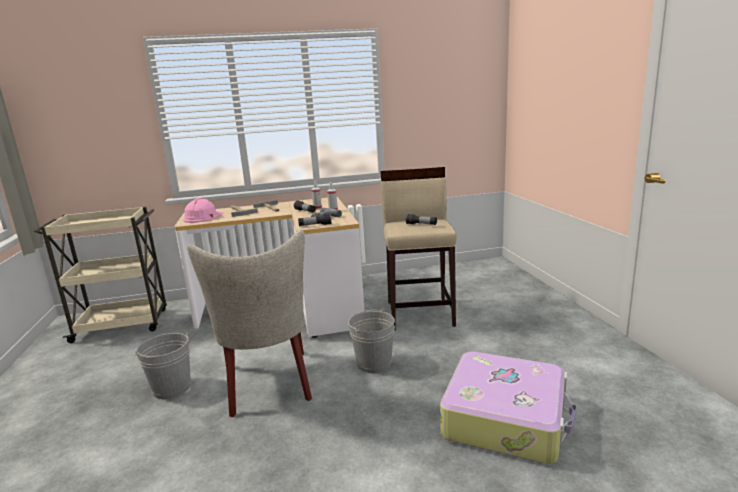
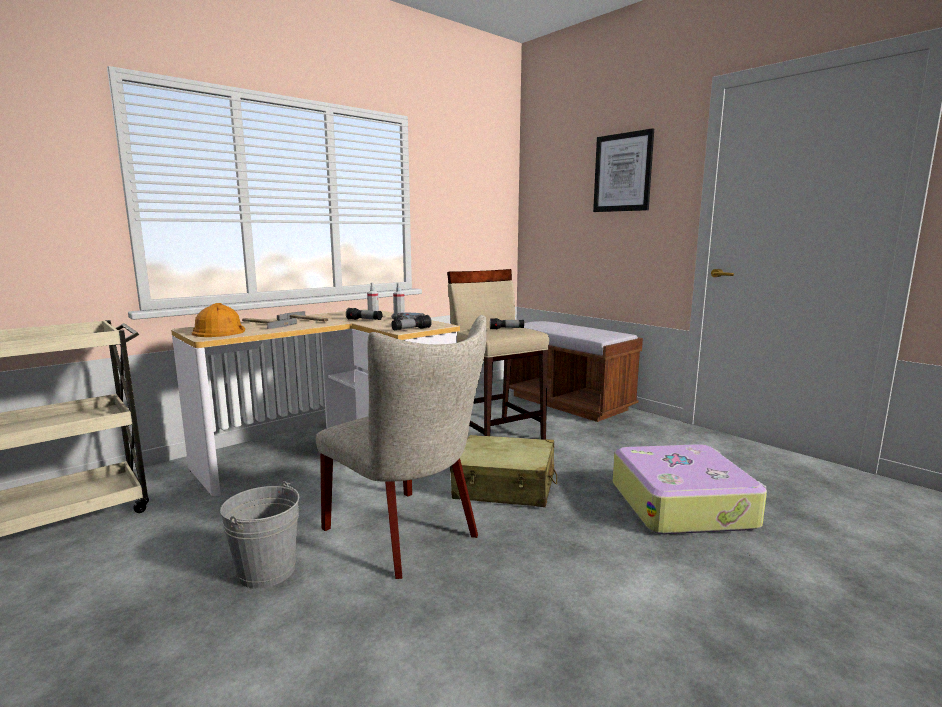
camera: 30 degrees left, 5 degrees down
pink hard hat [183,198,223,223] -> orange hard hat [192,303,245,337]
grey bucket [348,308,395,373] -> beige suitcase [450,435,557,507]
none -> brown bench [509,321,643,422]
none -> picture [593,128,654,212]

